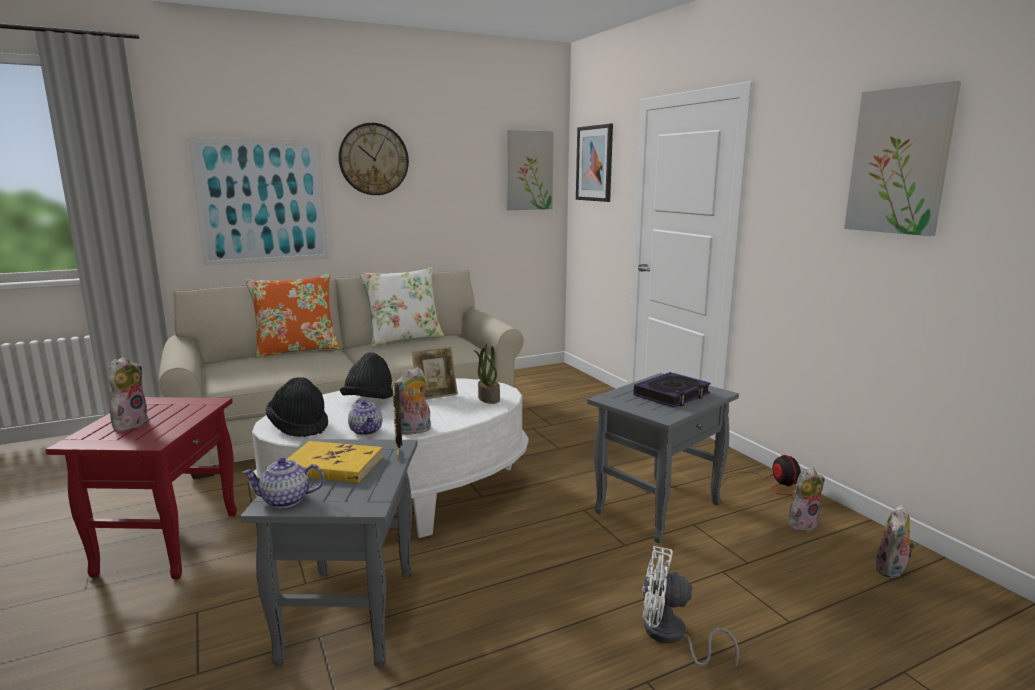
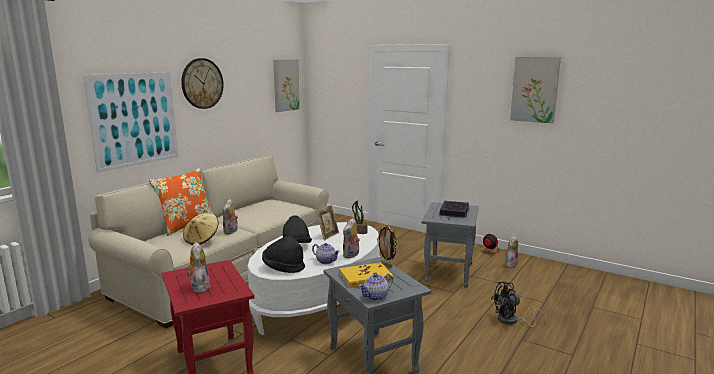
camera: 30 degrees left, 0 degrees up
white pillow [360,267,444,347] -> none
picture [576,123,613,202] -> none
white fan [642,546,739,669] -> black fan [491,282,546,328]
plush toy [875,504,916,578] -> plush toy moved to [223,199,238,235]
none -> beige hat [183,213,219,245]

